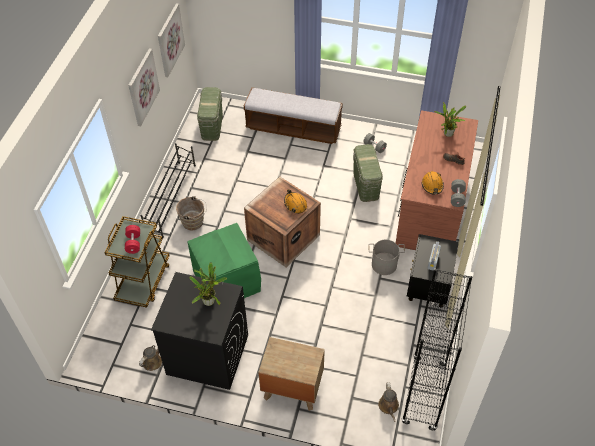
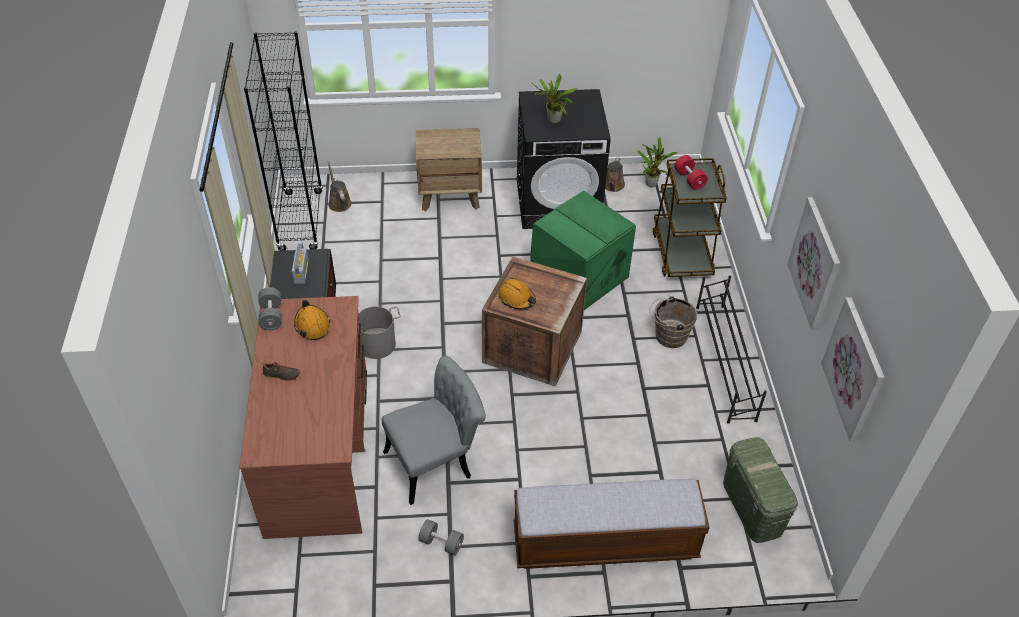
camera: 160 degrees right, 5 degrees down
green storage box [353,144,383,202] -> grey chair [382,356,486,505]
potted plant [434,102,466,137] -> potted plant moved to [637,137,678,187]

